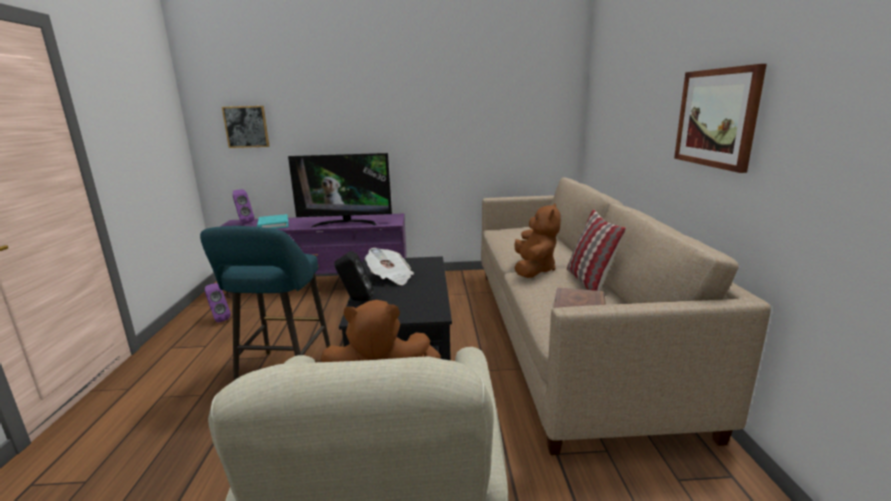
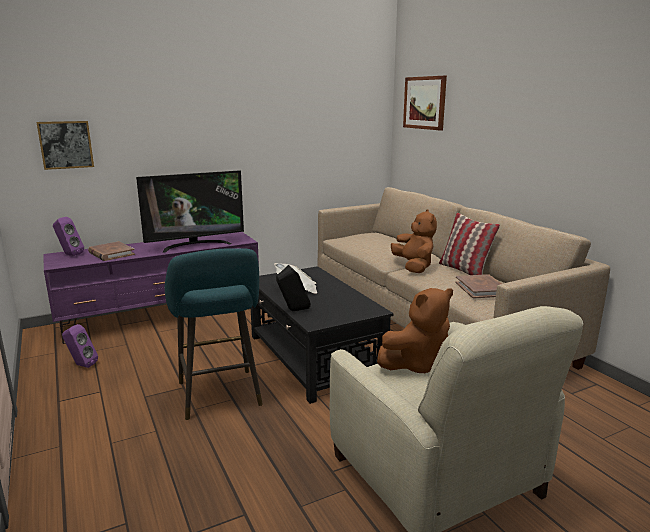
camera: 25 degrees left, 0 degrees up
turquoise book [257,214,288,229] -> brown book [88,241,135,261]
picture [674,64,767,173] -> picture moved to [403,76,447,130]

